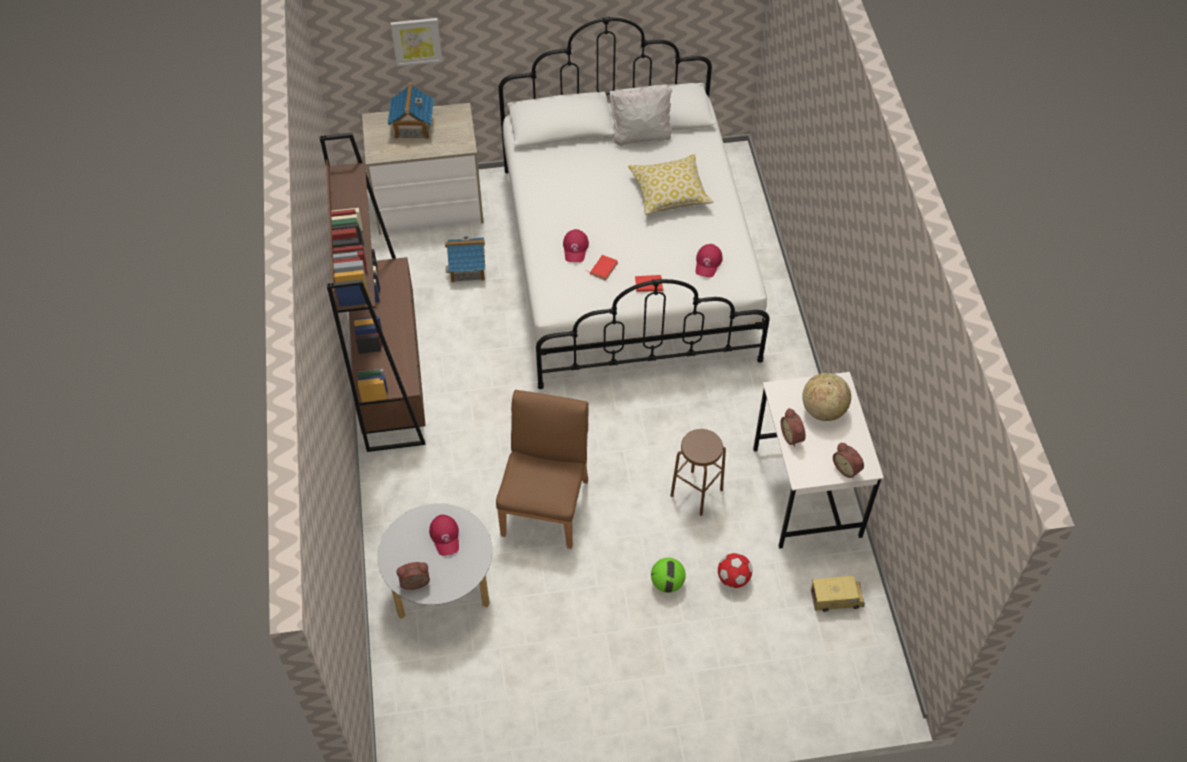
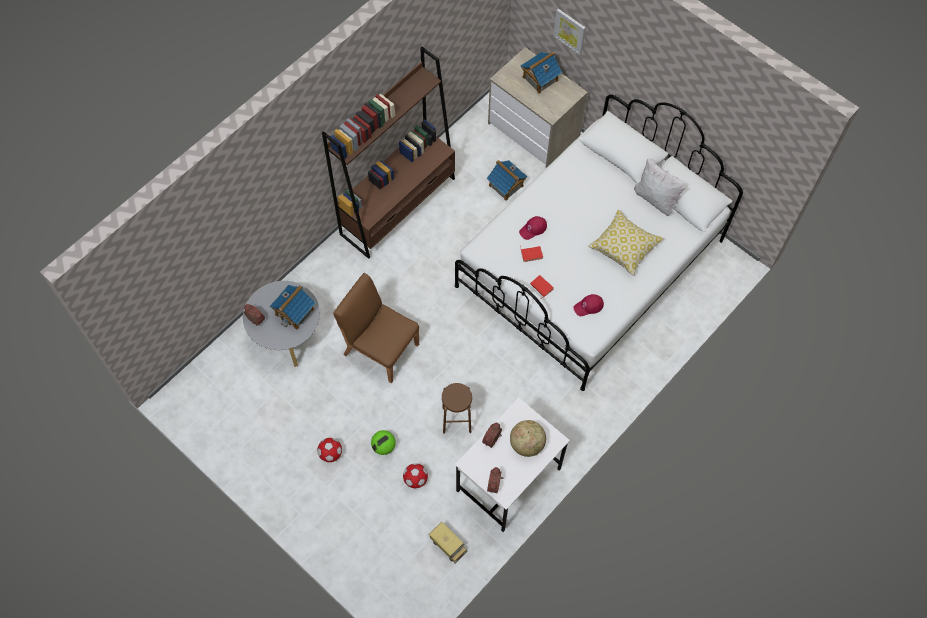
camera: 50 degrees right, 10 degrees up
red cap [429,515,459,556] -> toy house [270,285,316,330]
brown chair [496,390,589,549] -> brown chair turned 120 degrees counterclockwise [333,273,419,383]
none -> football [317,438,342,462]

